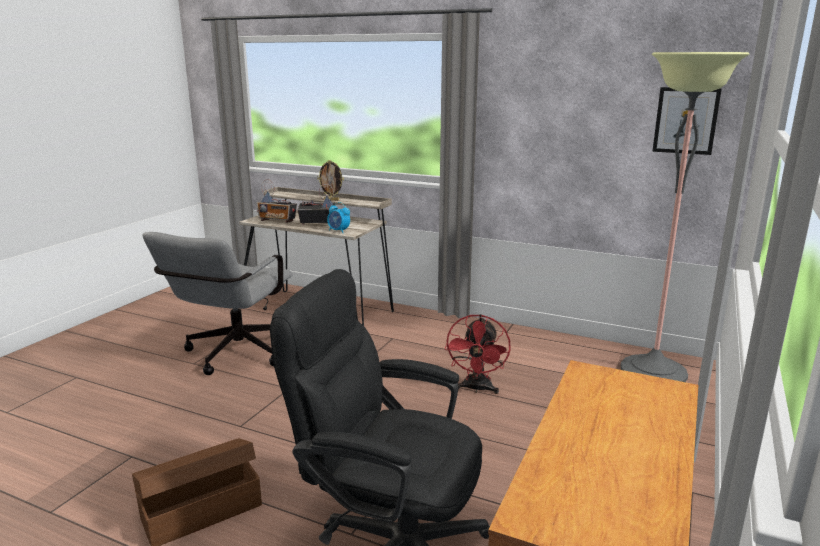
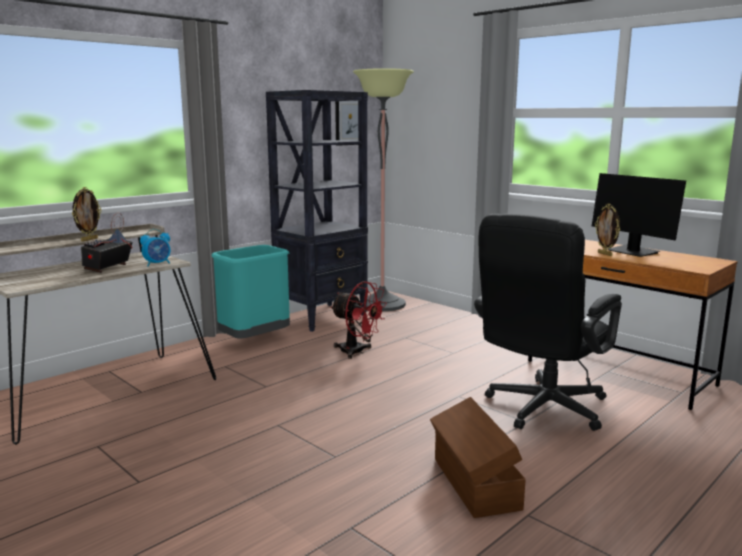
camera: 70 degrees left, 5 degrees down
grey office chair [142,232,293,375] -> none
radio [256,179,297,223] -> none
none -> turquoise trash can [211,245,290,339]
none -> black bookcase [266,90,368,332]
none -> monitor [592,173,686,257]
none -> picture frame [595,204,620,256]

